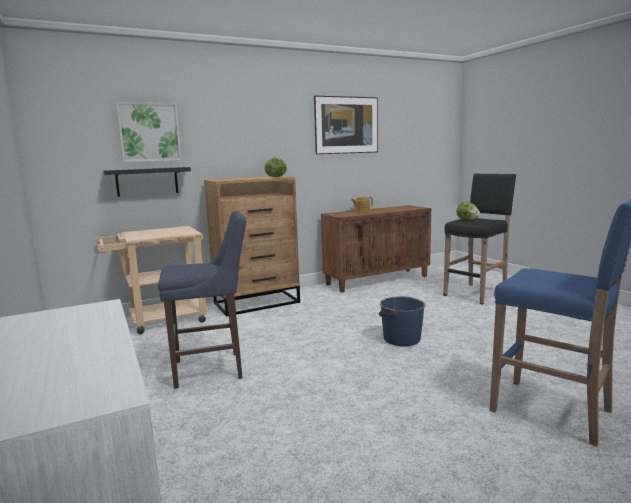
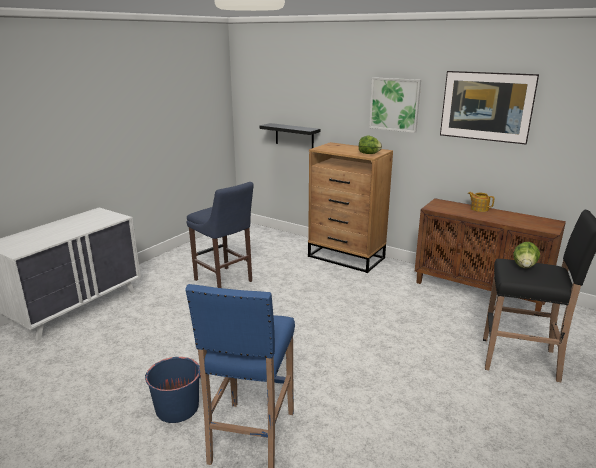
camera: 60 degrees right, 10 degrees up
beige cart [96,226,209,334] -> none
picture [116,102,182,162] -> picture moved to [369,77,421,133]
blue bucket [379,296,426,346] -> blue bucket moved to [145,357,201,423]

